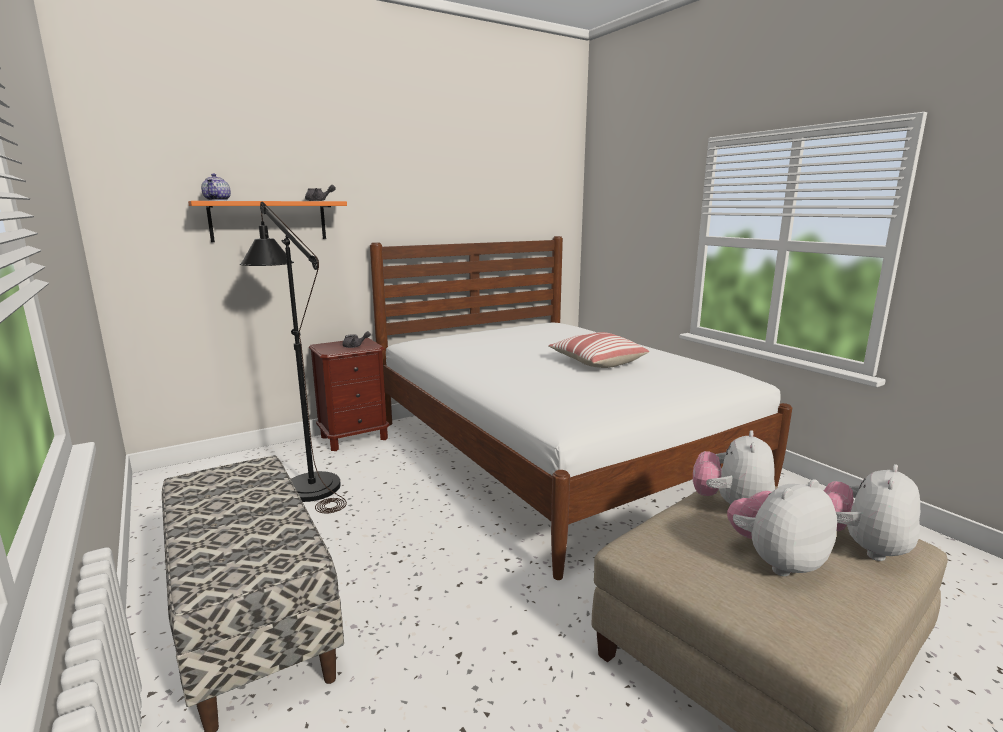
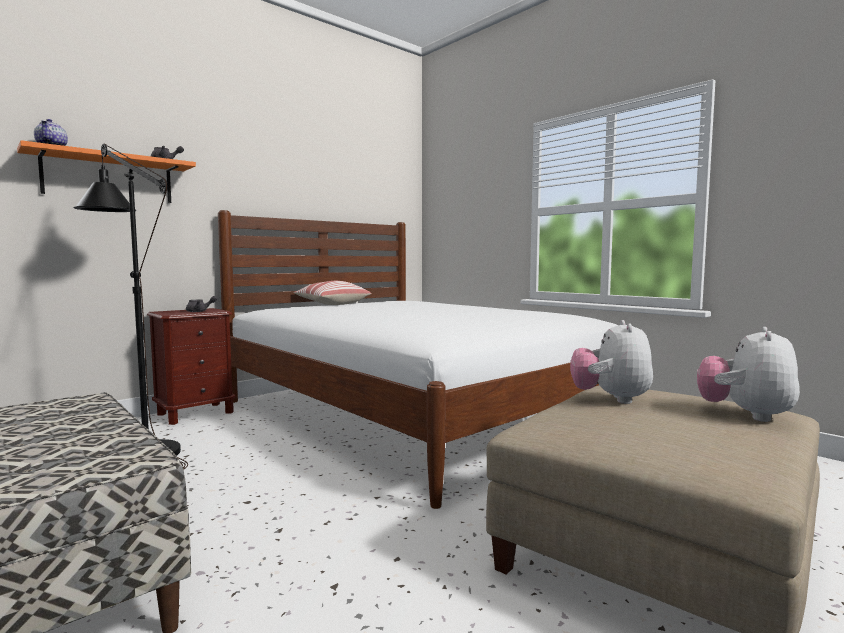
camera: 10 degrees left, 10 degrees down
pillow [548,332,649,368] -> pillow moved to [294,281,371,305]
plush toy [727,479,837,576] -> none

